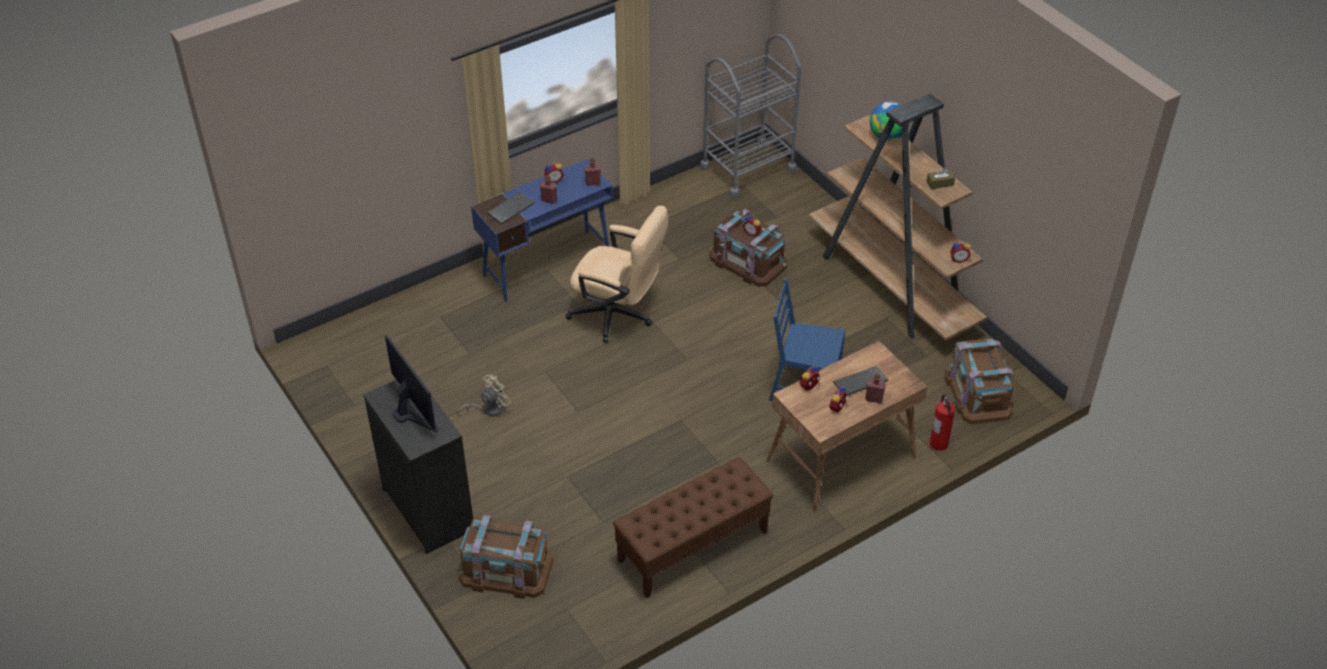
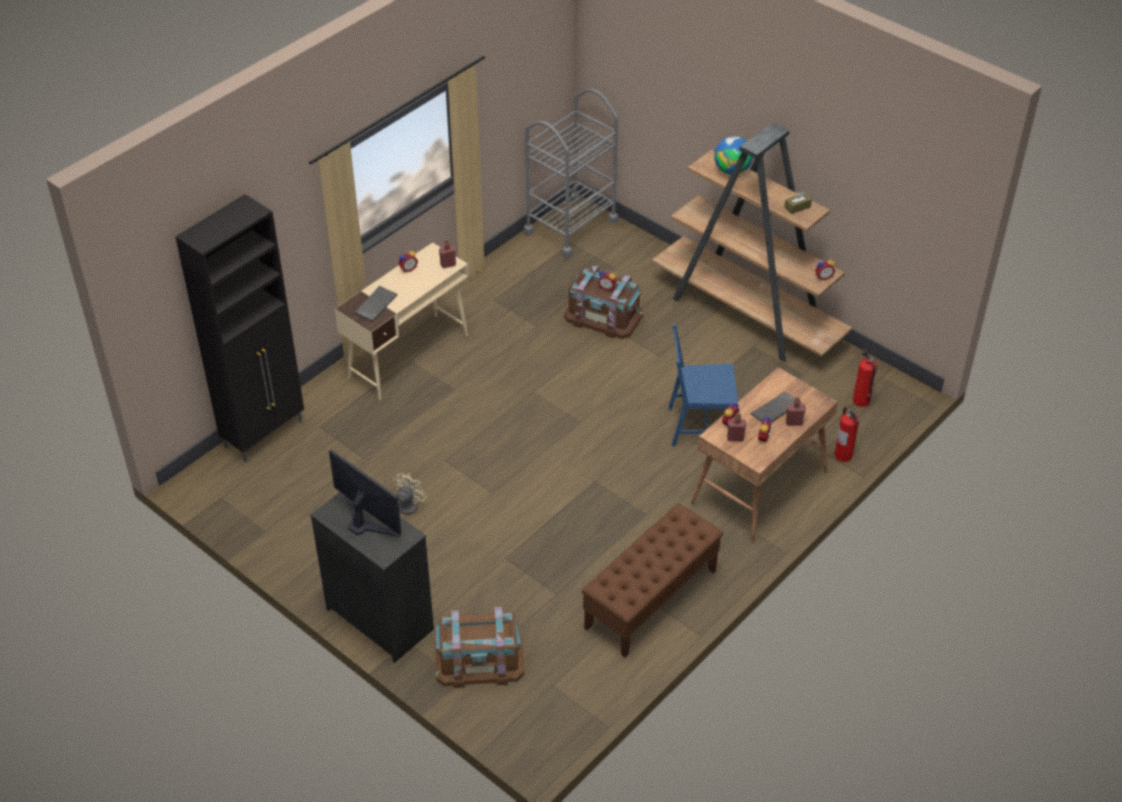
camera: 15 degrees left, 0 degrees up
blue desk [471,159,613,302] -> beige desk [335,242,469,400]
red bottle [540,175,557,204] -> red bottle moved to [727,413,747,442]
beige office chair [565,205,668,343] -> none
brown storage box [945,338,1014,424] -> fire extinguisher [853,348,877,407]
none -> black cabinet [175,194,304,463]

